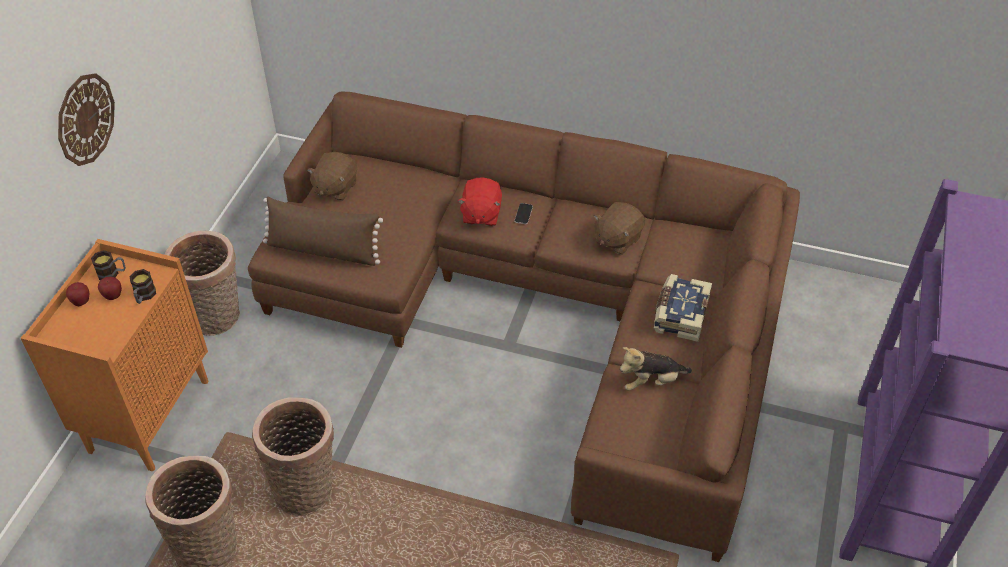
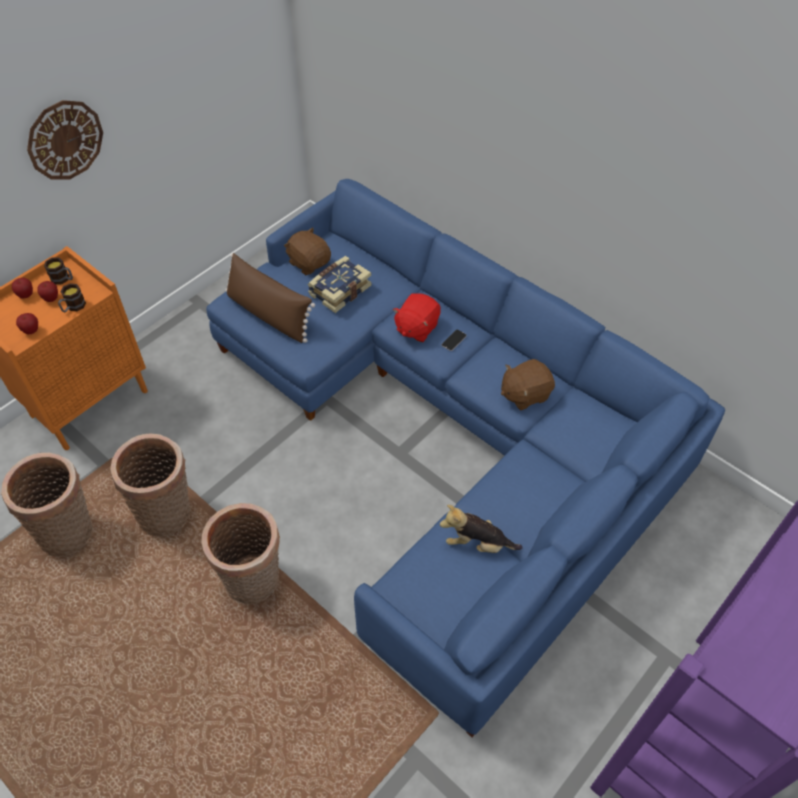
camera: 25 degrees right, 5 degrees up
basket [164,231,240,336] -> basket moved to [201,503,280,604]
brown sofa [248,92,800,562] -> blue sofa [206,179,725,737]
brown plush toy [307,152,357,200] -> brown plush toy turned 90 degrees clockwise [284,228,331,275]
book [654,274,712,342] -> book moved to [308,256,372,313]
none -> apple [16,313,38,334]

